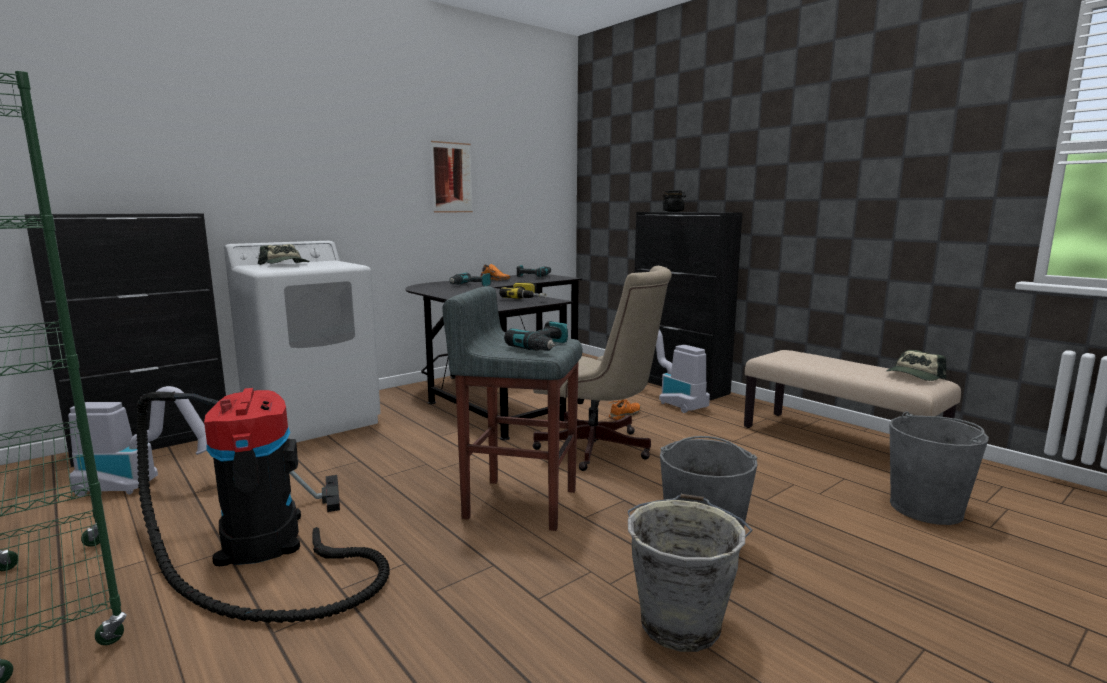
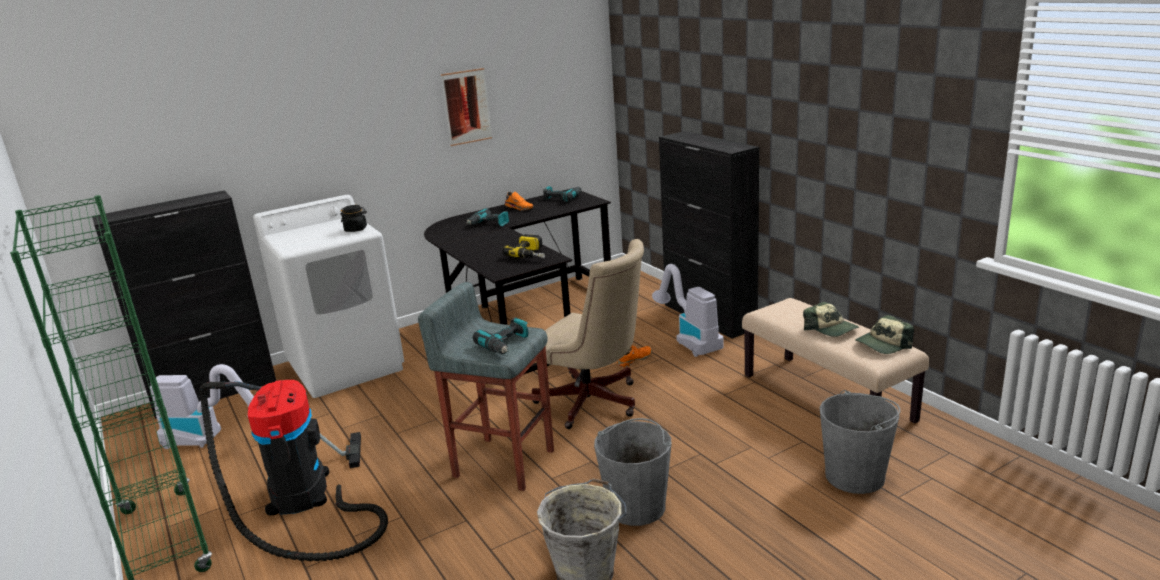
camera: 10 degrees right, 10 degrees up
cap [258,244,310,265] -> cap moved to [803,302,859,337]
black jar [663,190,686,212] -> black jar moved to [340,205,367,232]

